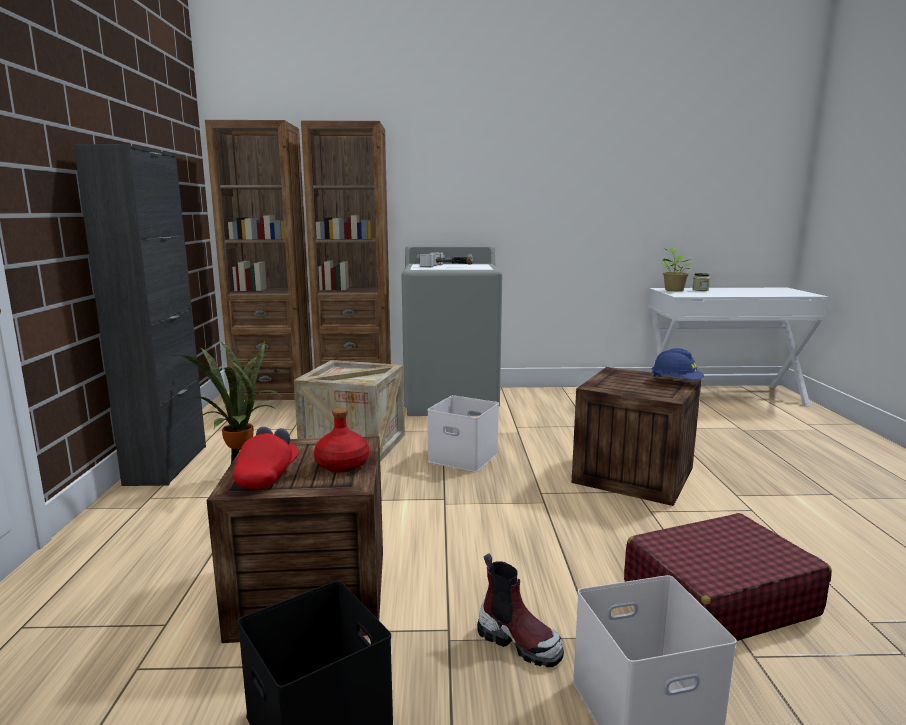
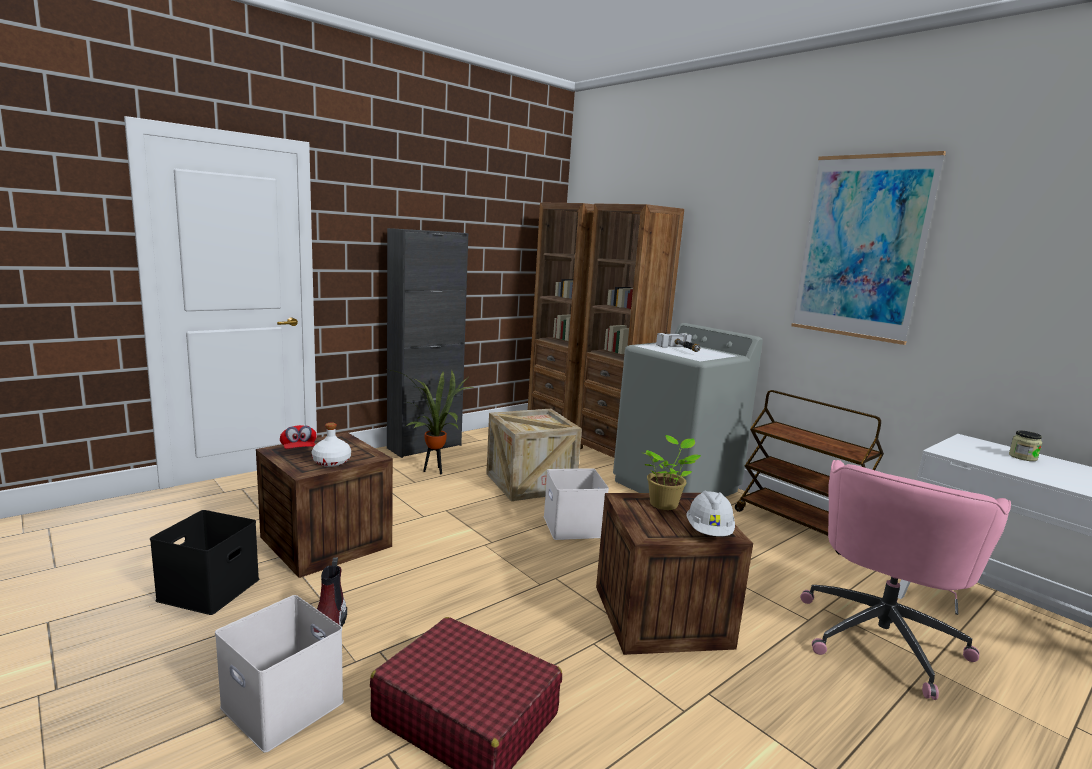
camera: 50 degrees right, 0 degrees up
red cap [232,427,299,489] -> red cap turned 90 degrees clockwise [280,425,317,449]
red bottle [314,408,369,473] -> white bottle [312,422,351,467]
blue hard hat [651,348,704,380] -> white hard hat [686,490,735,536]
potted plant [660,248,693,291] -> potted plant moved to [644,435,701,510]
none -> brown cart [735,390,884,555]
none -> picture [791,151,946,345]
none -> pink office chair [800,460,1011,700]

